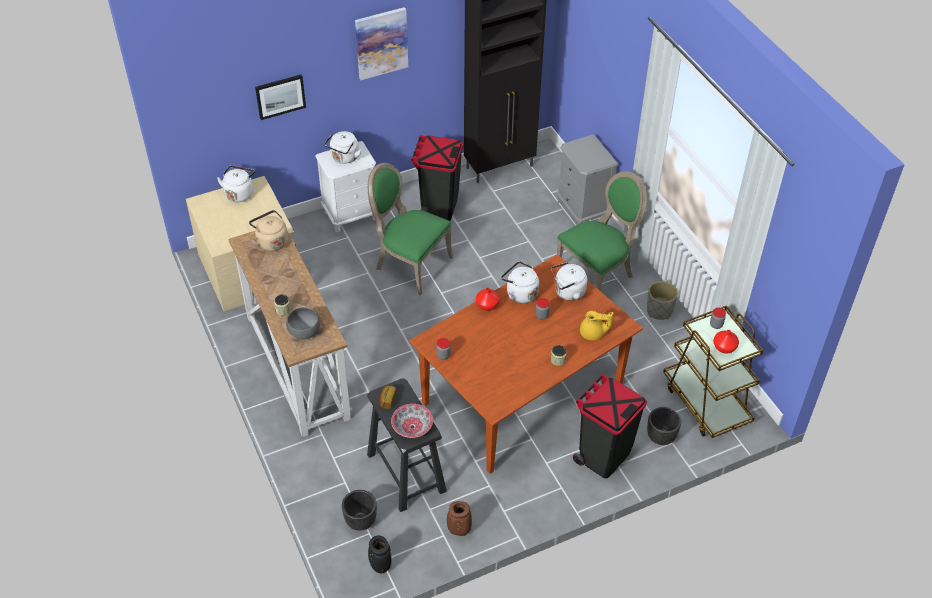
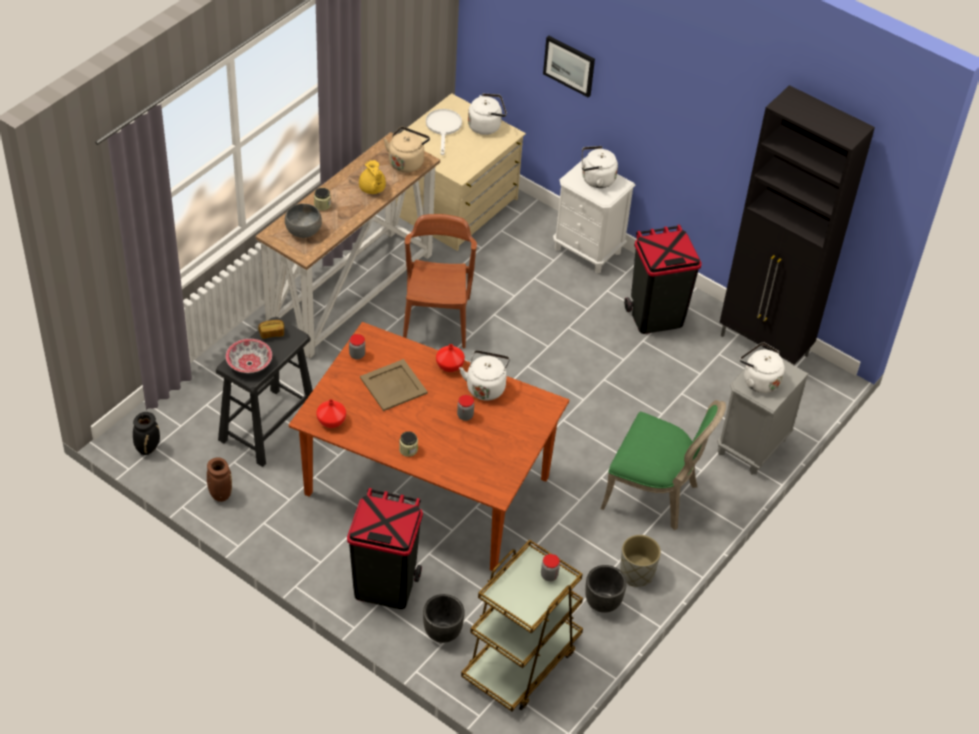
camera: 60 degrees right, 0 degrees up
black planter [342,490,377,531] -> black planter moved to [585,565,627,613]
picture [355,7,408,80] -> none
green chair [367,163,453,295] -> none
white kettle [551,262,587,301] -> white kettle moved to [740,342,785,393]
yellow teapot [580,311,613,340] -> yellow teapot moved to [359,160,386,194]
red vase [714,330,739,354] -> red vase moved to [316,399,346,428]
none -> beige tray [360,359,428,411]
none -> brown chair [403,214,477,348]
none -> white frying pan [426,109,462,155]

